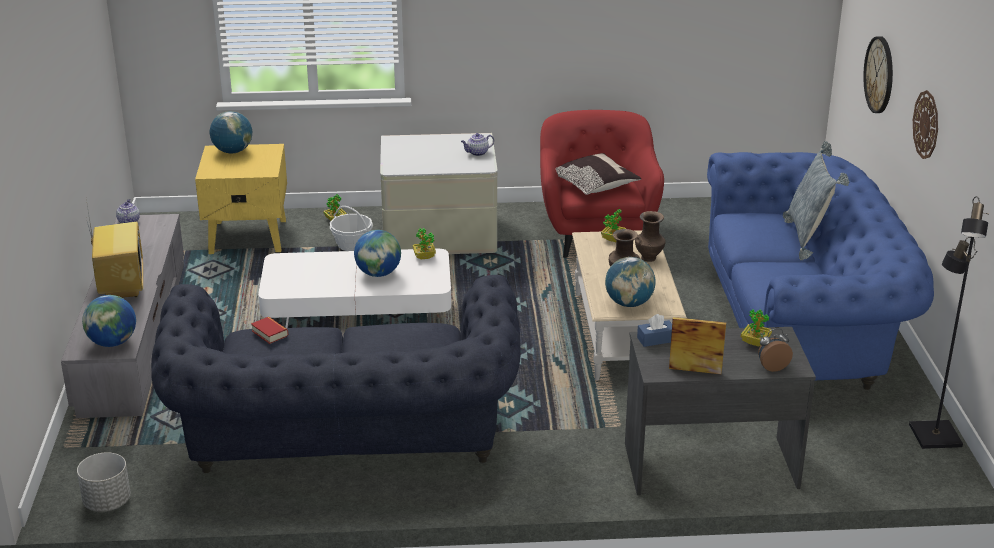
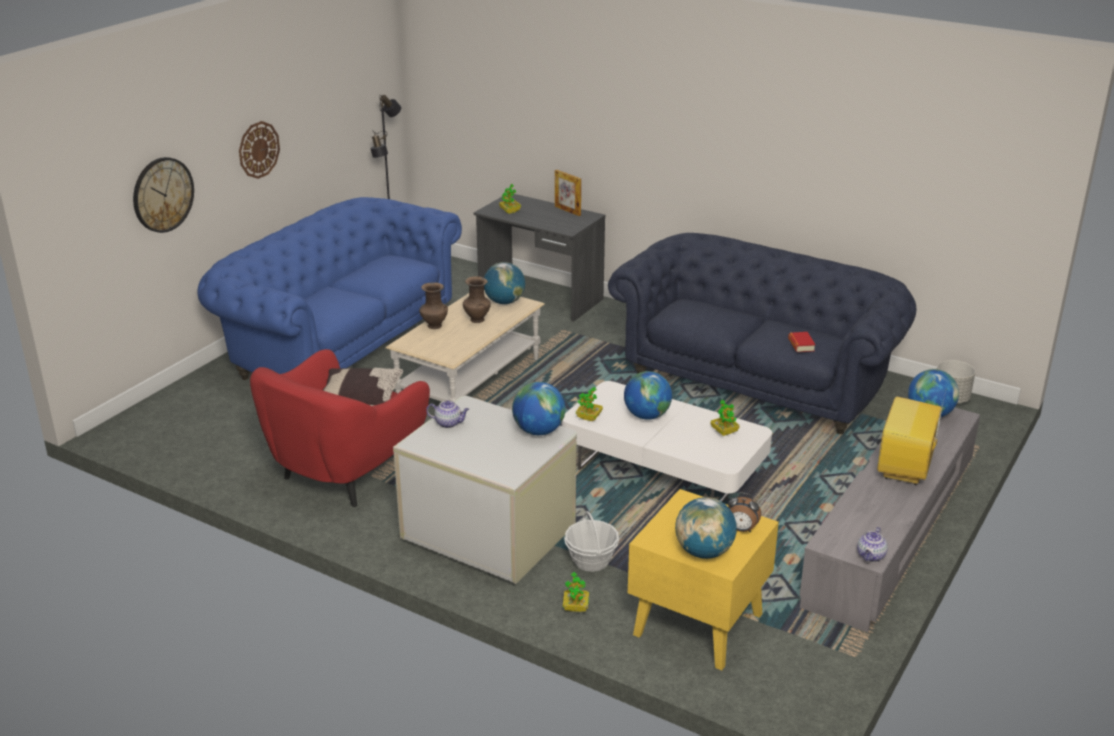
camera: 145 degrees left, 0 degrees up
potted plant [601,209,626,242] -> potted plant moved to [711,400,740,436]
blue tissue box [637,314,672,347] -> none
alarm clock [758,328,793,372] -> alarm clock moved to [728,492,761,532]
pillow [783,141,849,261] -> none
none -> globe [512,382,565,435]

